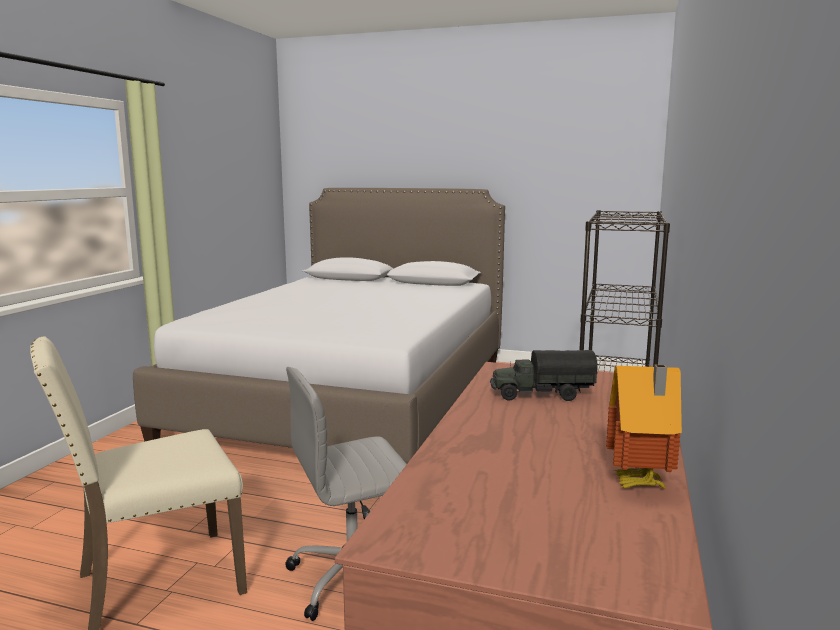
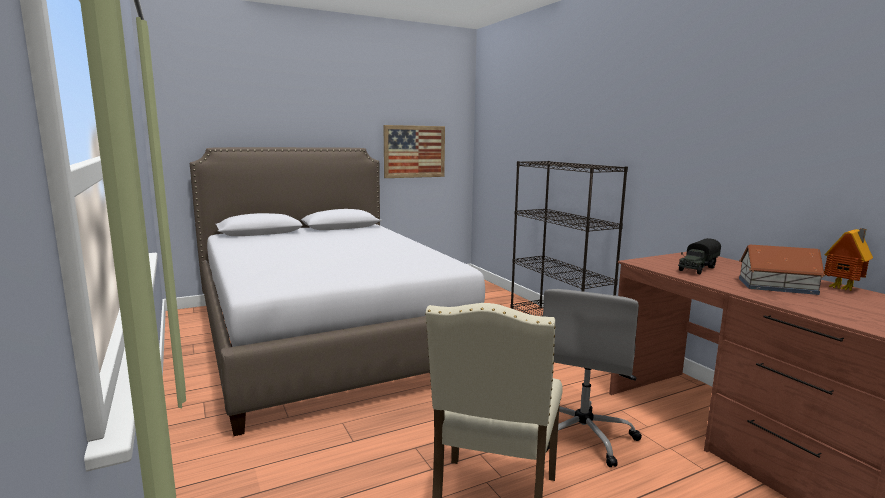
camera: 45 degrees left, 0 degrees up
none -> picture [383,125,445,178]
none -> toy house [739,245,826,295]

